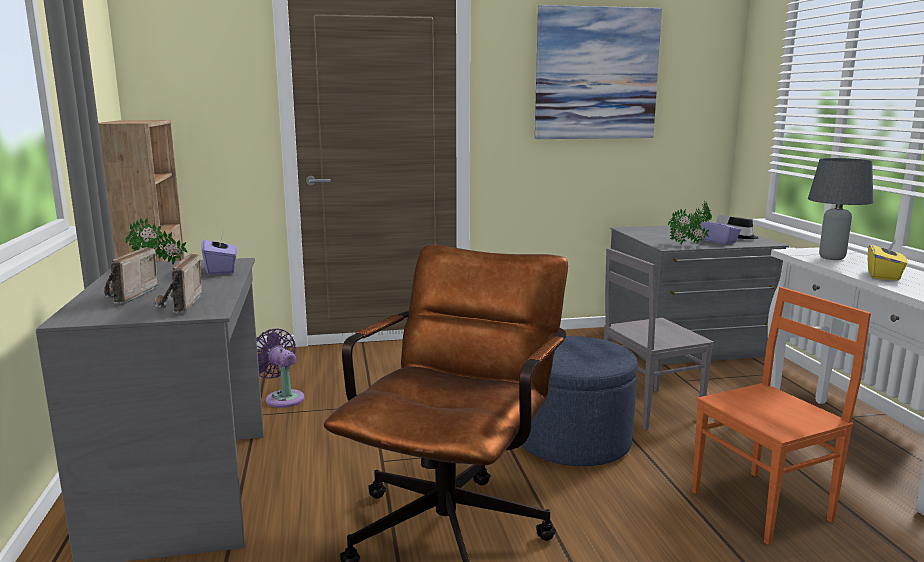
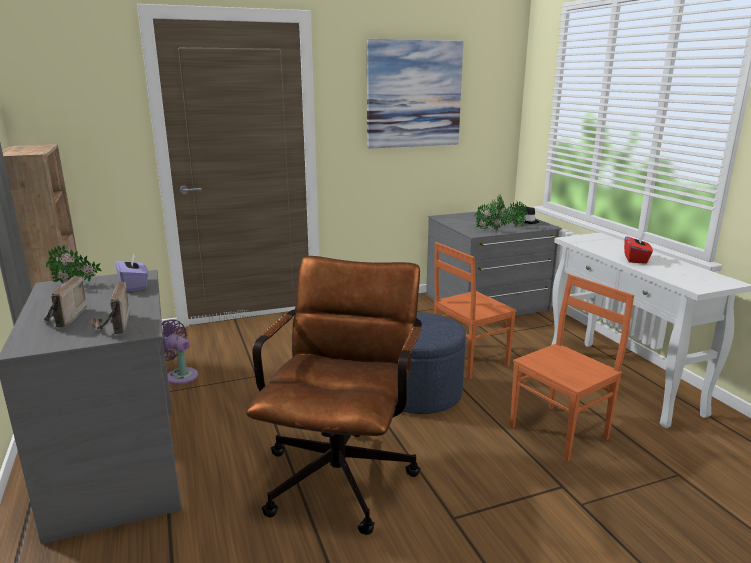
camera: 10 degrees left, 5 degrees up
grey chair [604,248,714,430] -> orange chair [434,242,517,379]
purple tissue box [700,214,741,244] -> potted plant [498,201,528,227]
grey table lamp [808,158,873,260] -> none
yellow tissue box [868,239,907,281] -> red tissue box [624,232,653,264]

